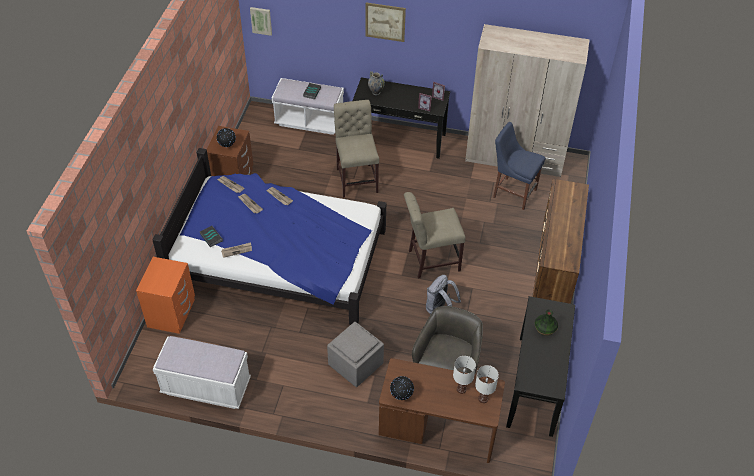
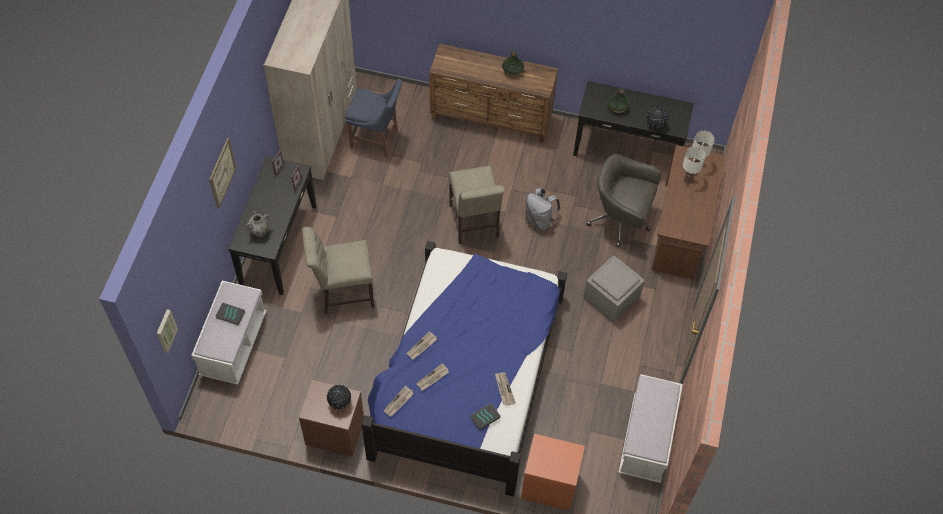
camera: 90 degrees left, 10 degrees up
globe [390,376,414,400] -> globe moved to [647,107,668,129]
blue chair [493,122,546,210] -> blue chair turned 105 degrees counterclockwise [345,79,402,157]
none -> vase [502,51,524,77]

